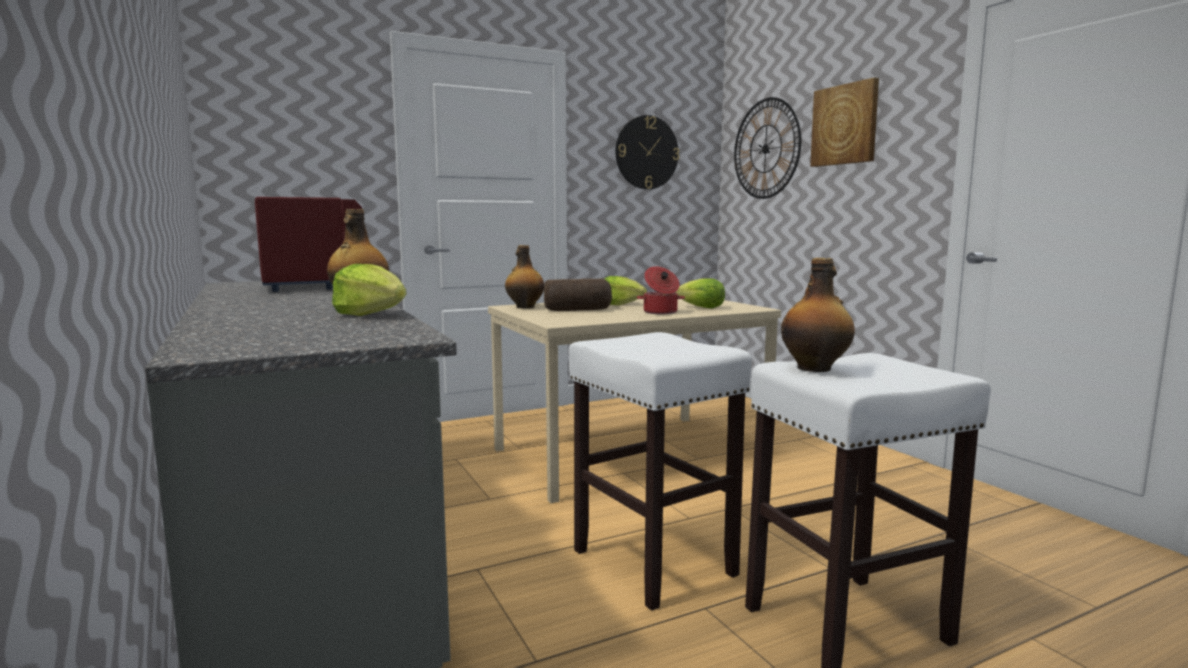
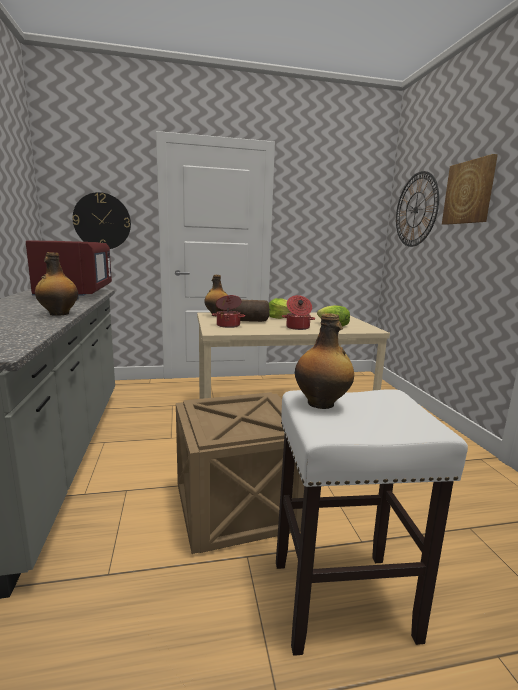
camera: 15 degrees right, 5 degrees up
lettuce [332,264,407,316] -> none
white stool [569,332,752,611] -> crate [176,392,304,554]
wall clock [616,115,679,189] -> wall clock moved to [72,192,131,249]
none -> cooking pot [212,295,245,328]

